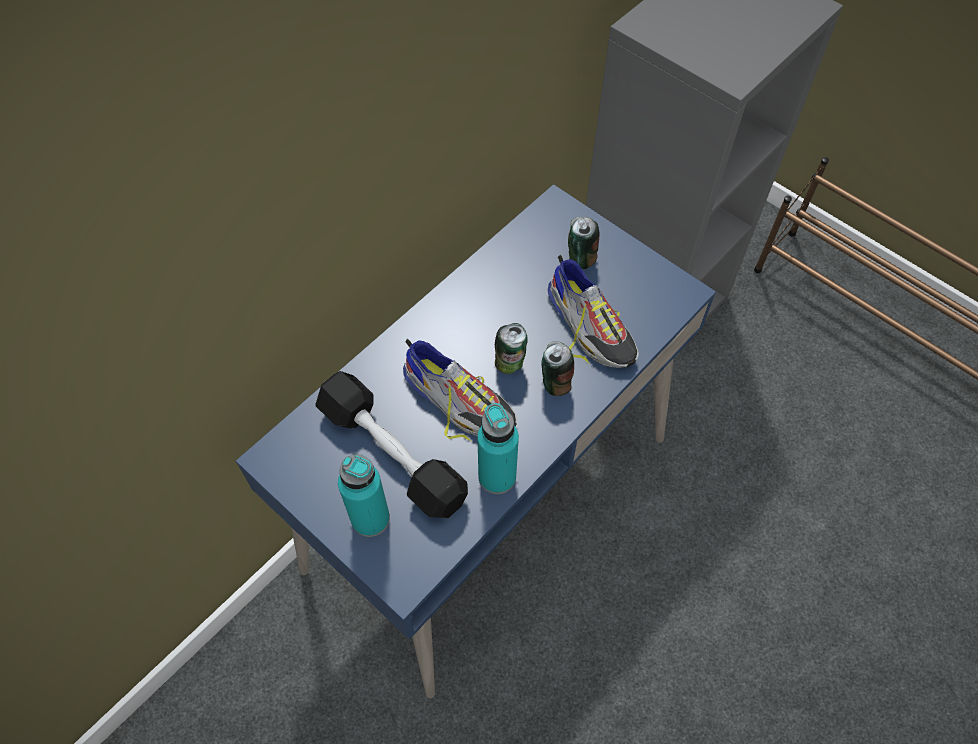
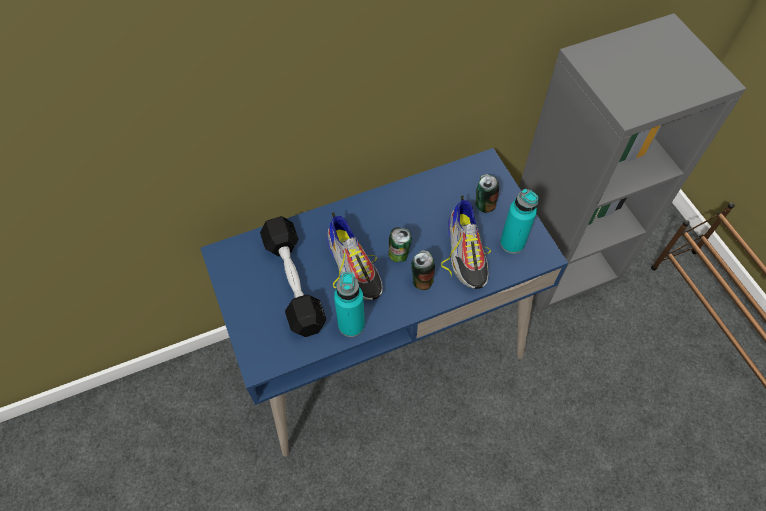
camera: 25 degrees right, 0 degrees up
turquoise bottle [338,454,390,537] -> turquoise bottle moved to [500,189,539,254]

